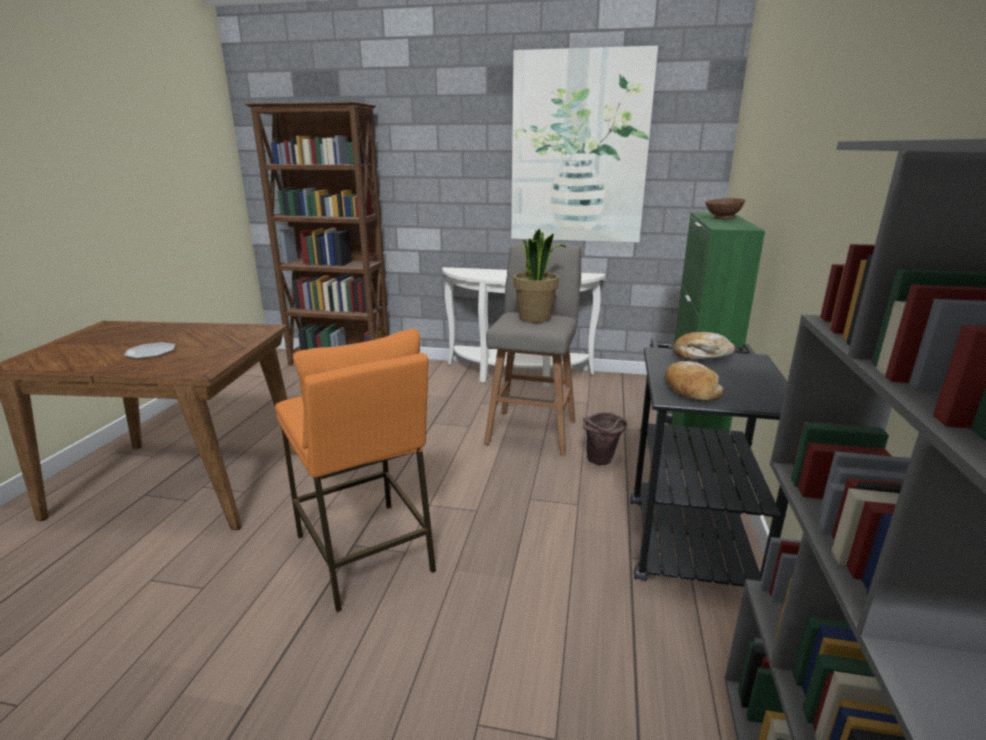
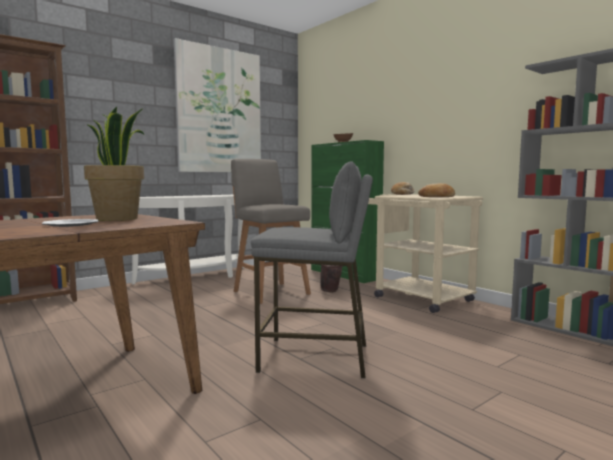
camera: 50 degrees left, 15 degrees down
orange stool [275,329,436,613] -> grey stool [251,161,373,378]
potted plant [514,228,567,323] -> potted plant moved to [84,107,145,221]
black cart [630,338,788,587] -> beige cart [368,194,483,313]

